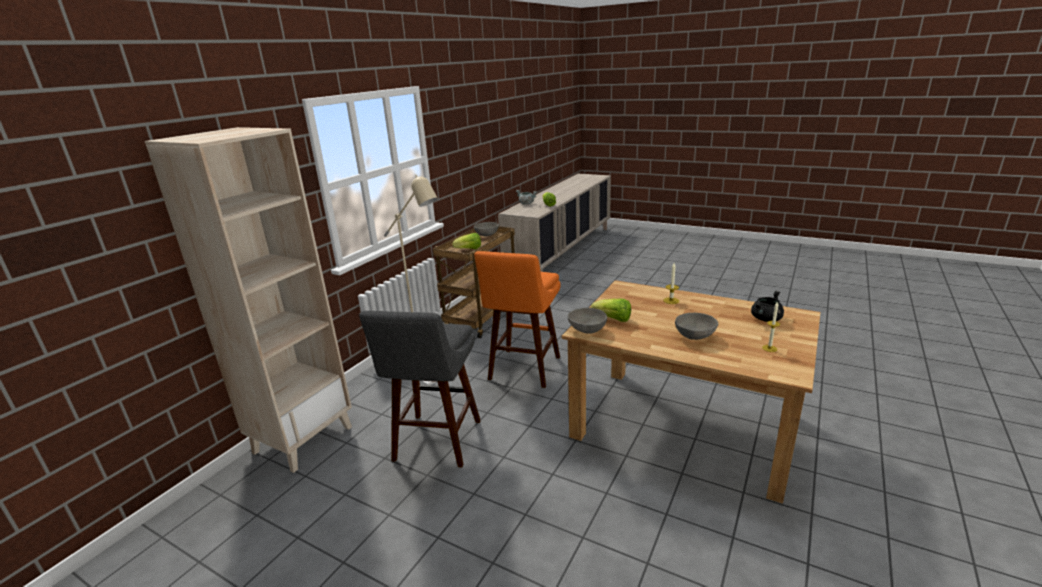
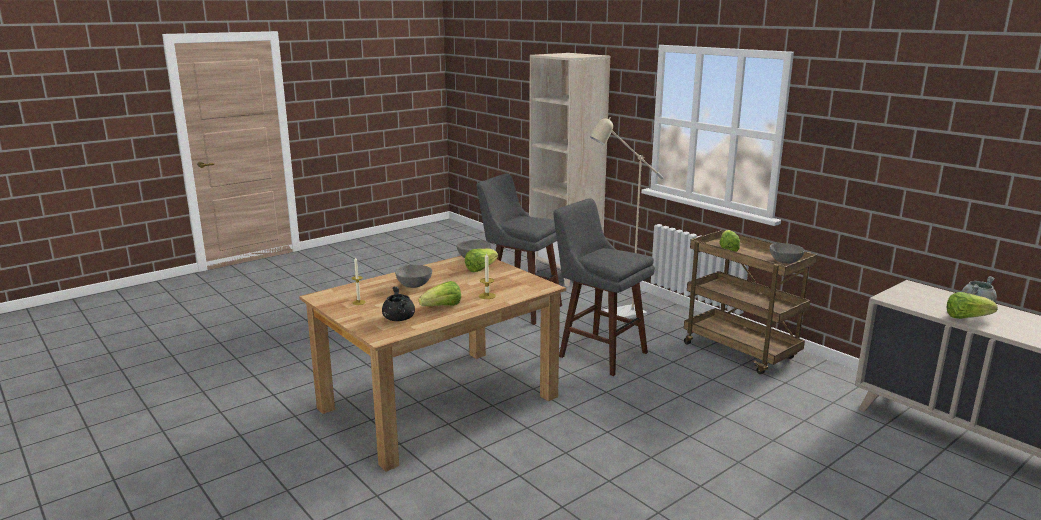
camera: 110 degrees right, 5 degrees down
orange stool [474,251,561,388] -> grey stool [553,198,655,376]
none -> lettuce [419,281,461,306]

